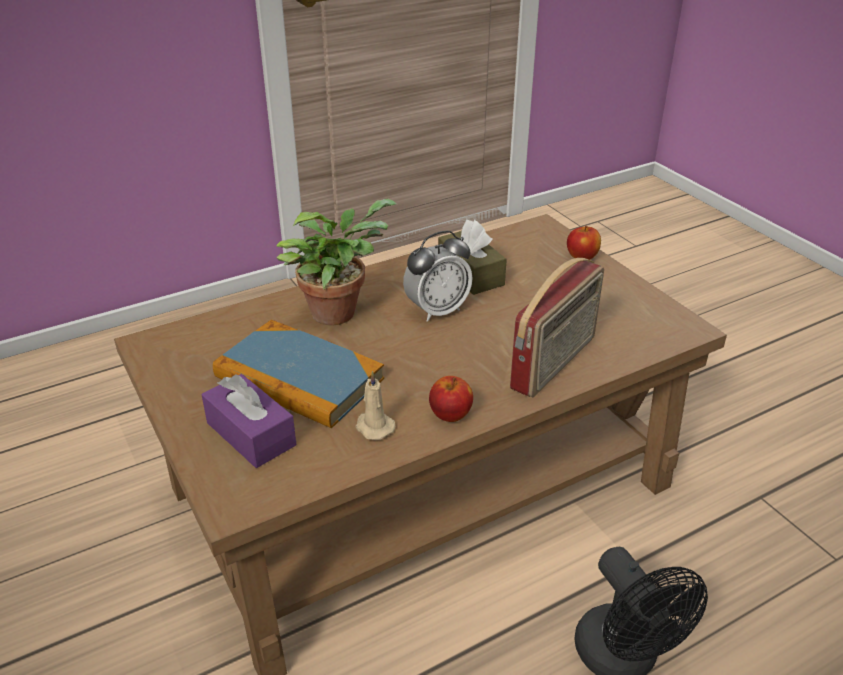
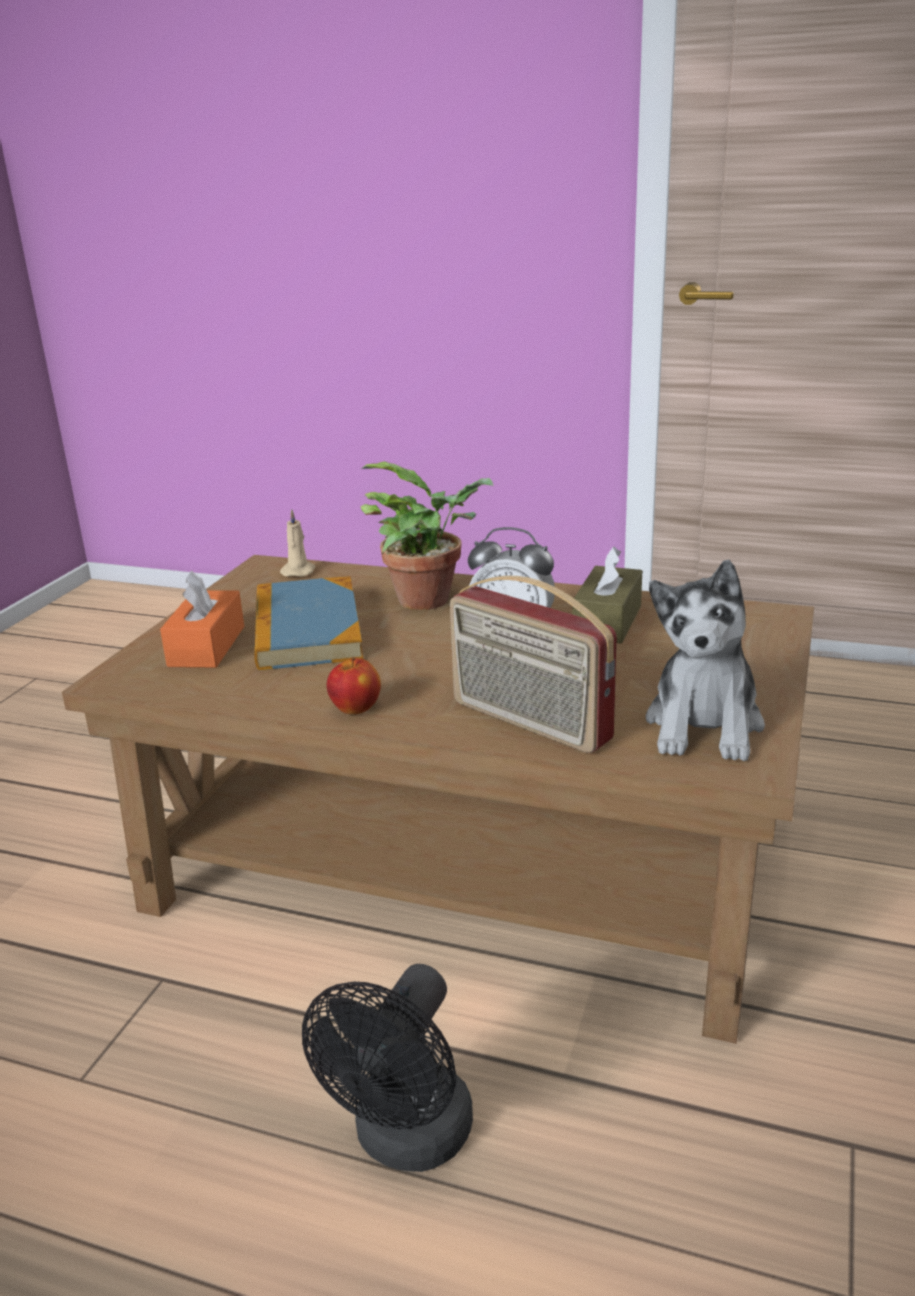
camera: 50 degrees right, 10 degrees down
purple tissue box [201,374,296,468] -> orange tissue box [160,570,244,668]
beige candle [355,371,395,440] -> beige candle moved to [280,509,315,577]
radio [510,258,604,397] -> radio turned 45 degrees clockwise [450,576,617,753]
apple [567,226,601,260] -> none
none -> plush toy [646,560,765,761]

